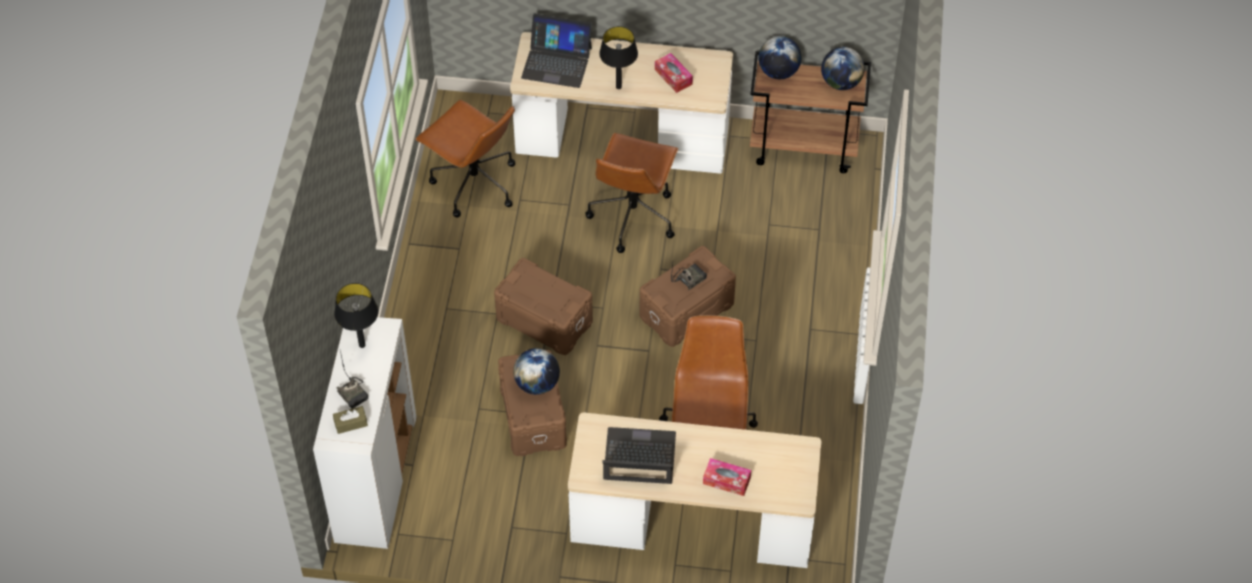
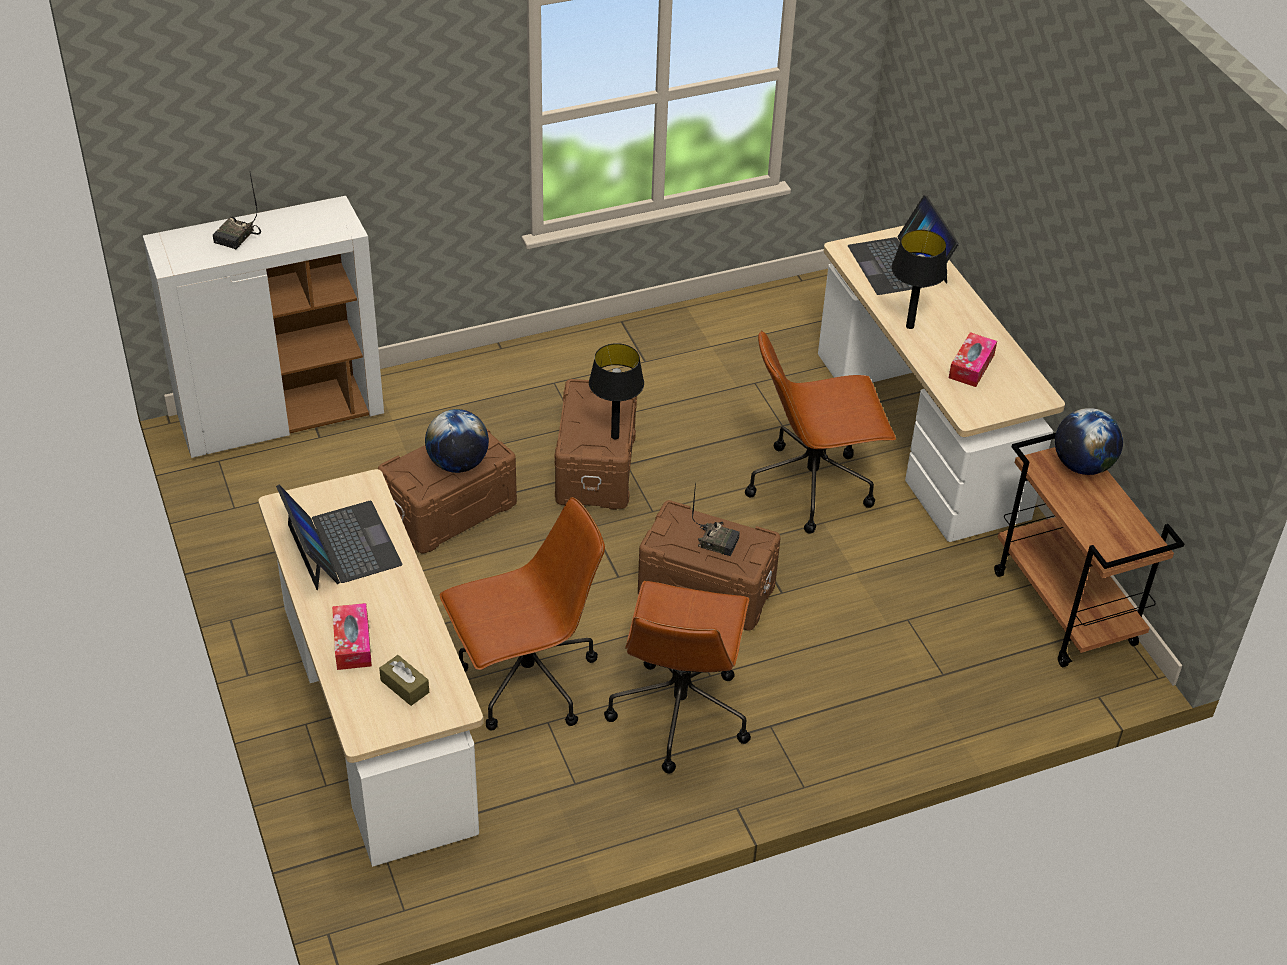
camera: 60 degrees right, 10 degrees down
brown tissue box [333,406,368,434] -> brown tissue box moved to [379,655,429,706]
black table lamp [334,283,378,348] -> black table lamp moved to [589,343,644,439]
brown office chair [415,100,515,218] -> brown office chair moved to [604,581,751,773]
globe [821,47,865,90] -> none

